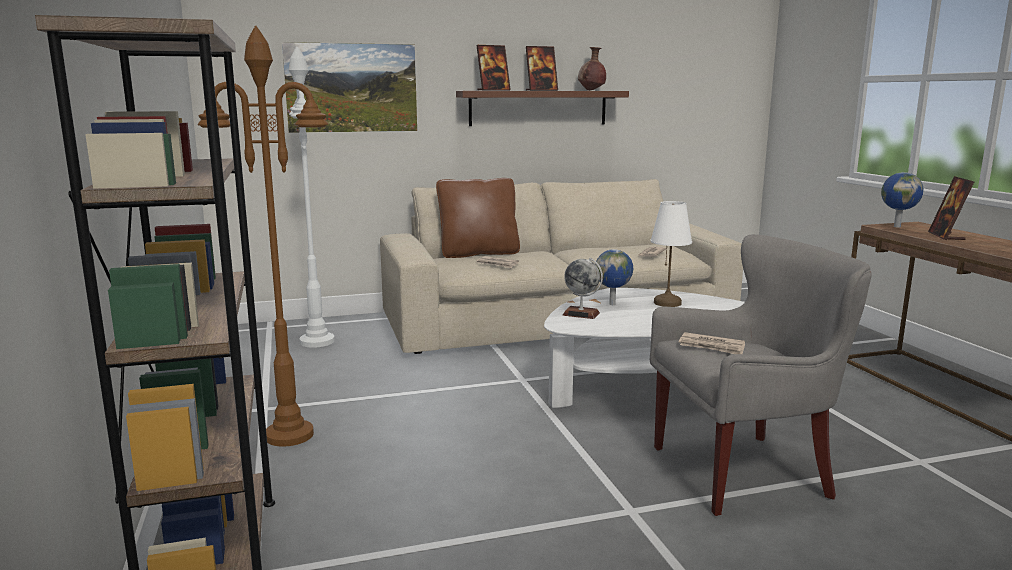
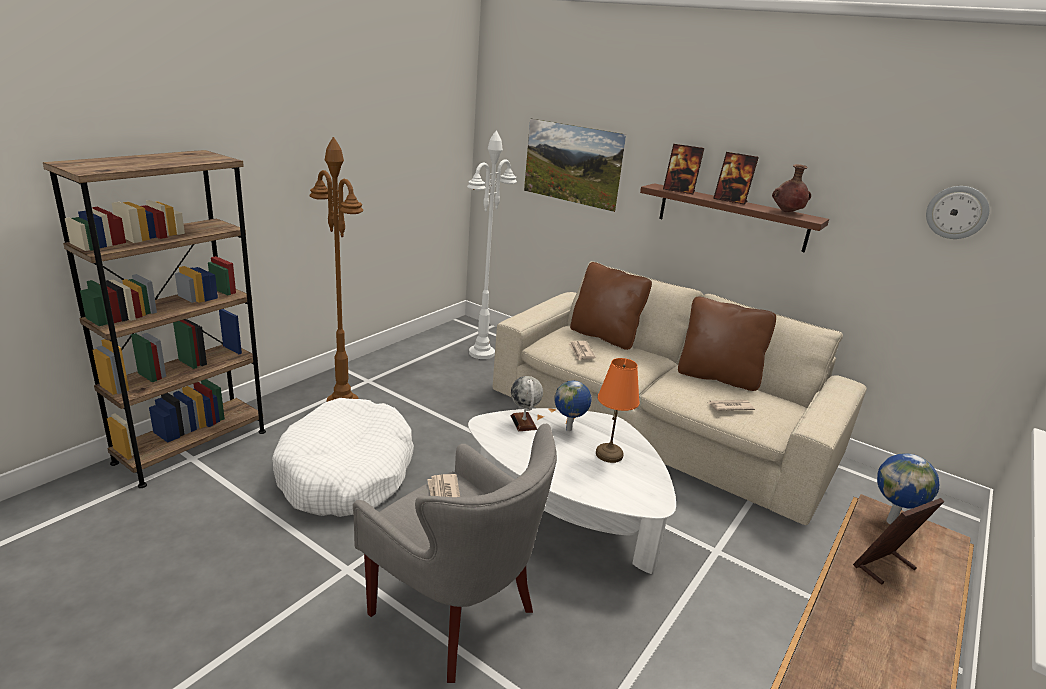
camera: 50 degrees right, 10 degrees up
white table lamp [651,201,692,307] -> orange table lamp [596,358,640,463]
none -> white dog bed [272,398,414,517]
none -> brown pillow [678,297,776,391]
none -> wall clock [926,186,989,239]

